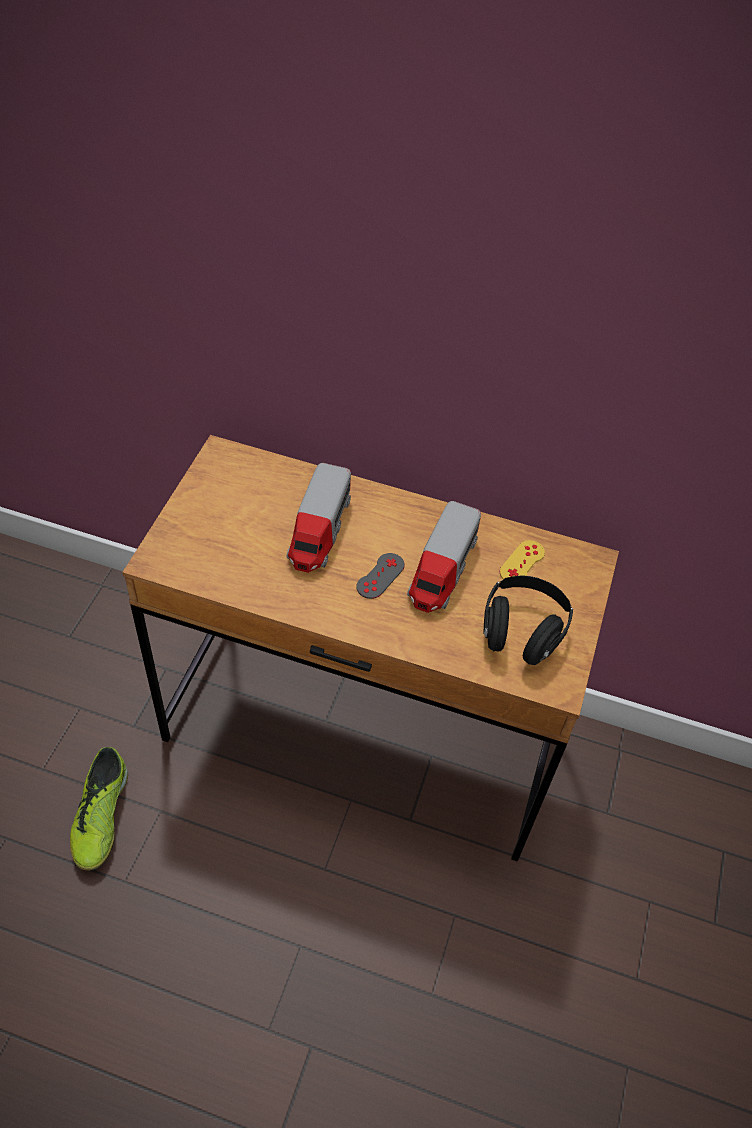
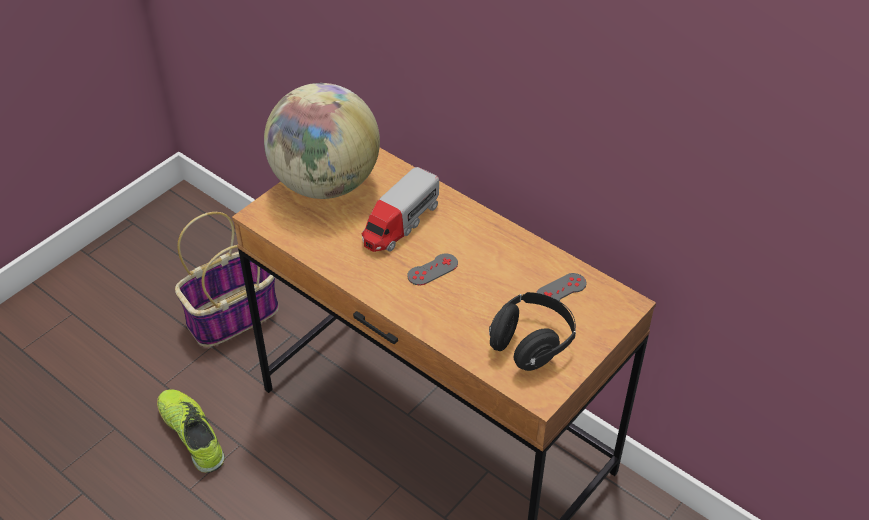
camera: 25 degrees right, 5 degrees down
shoe [70,747,128,871] -> shoe turned 120 degrees clockwise [157,389,225,473]
toy truck [407,501,481,613] -> none
yellow game controller [500,540,545,579] -> grey game controller [536,273,586,301]
none -> basket [175,212,279,347]
none -> globe [264,83,380,199]

